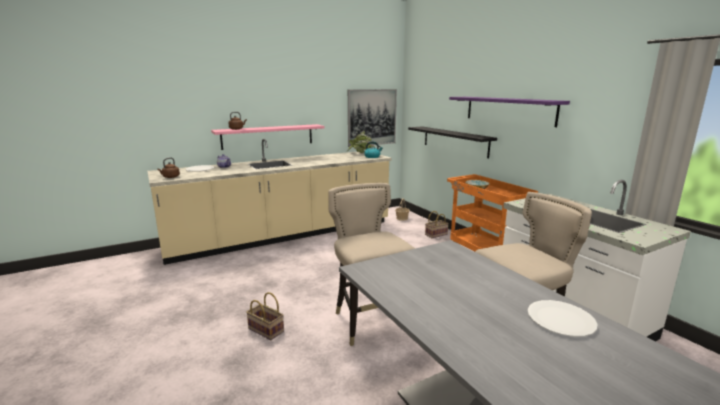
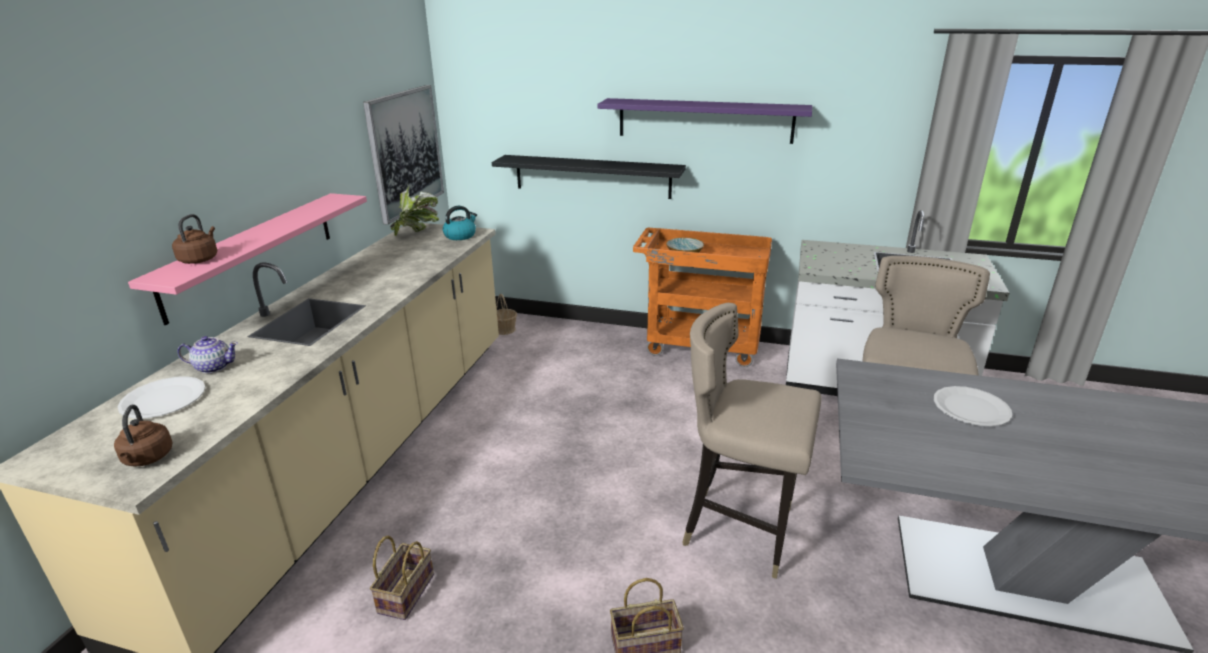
camera: 45 degrees left, 10 degrees up
basket [425,211,449,238] -> basket moved to [370,535,434,620]
white plate [528,300,598,337] -> white plate moved to [934,386,1012,427]

